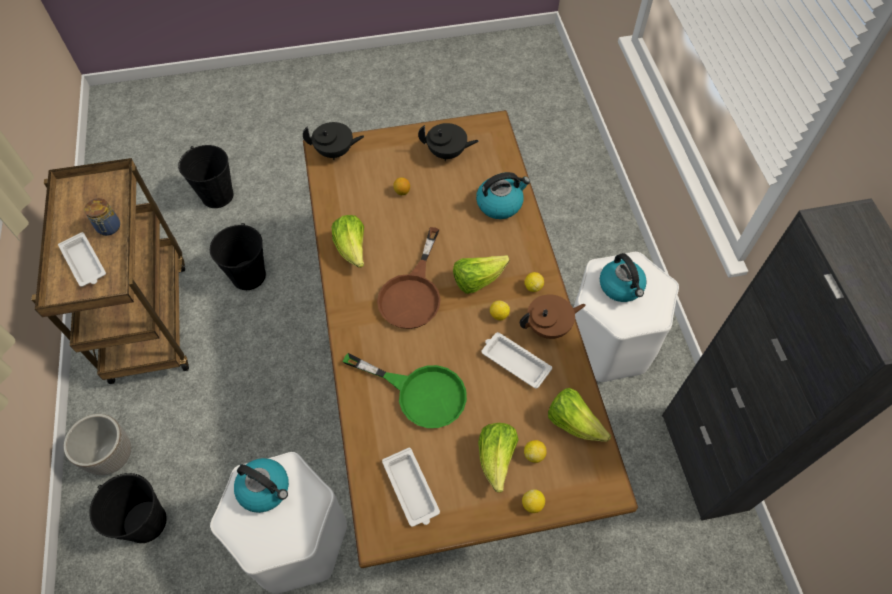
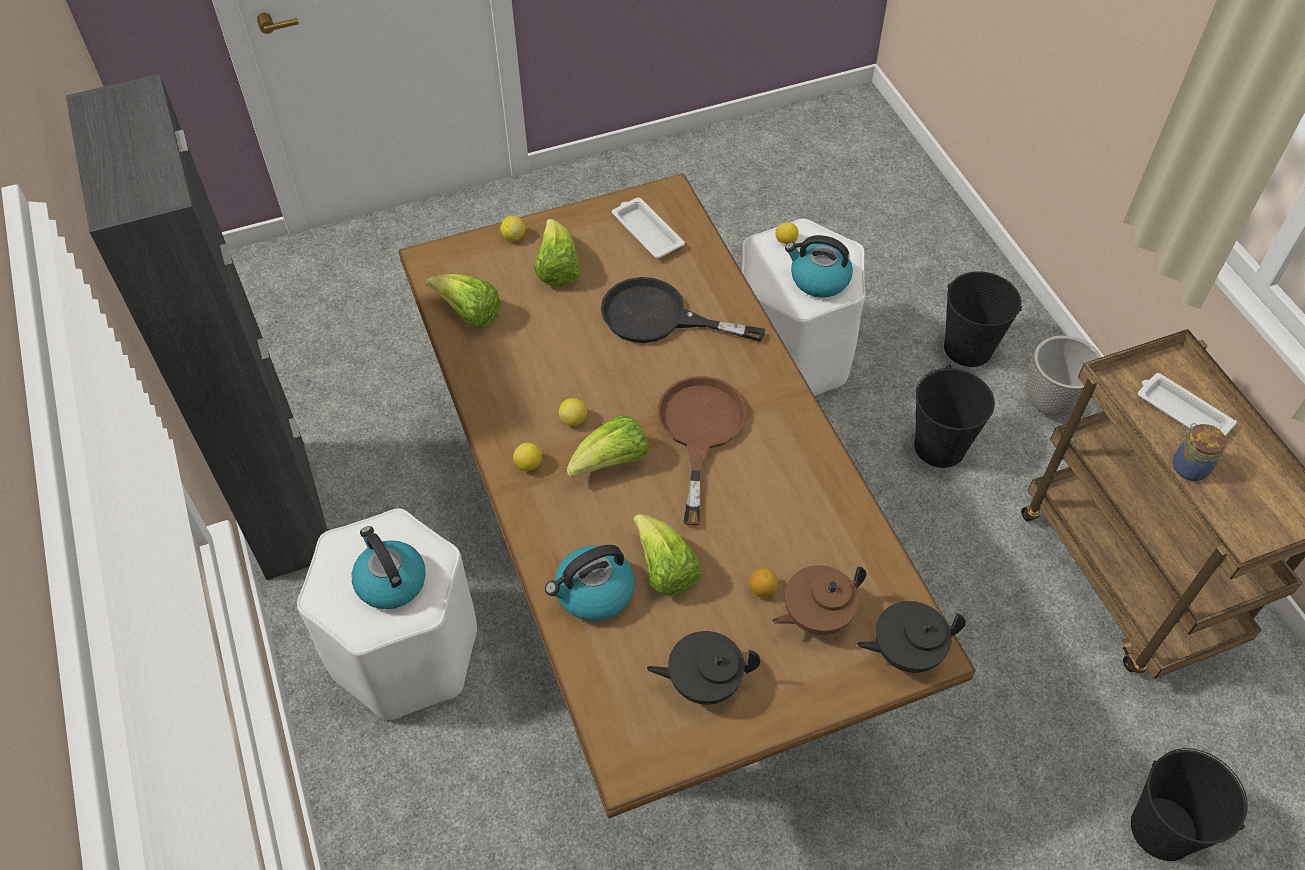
camera: 170 degrees right, 5 degrees down
black bucket [210,223,266,290] -> black bucket moved to [914,365,995,468]
lettuce [331,215,364,268] -> lettuce moved to [633,514,701,596]
green frying pan [343,353,467,428] -> black frying pan [601,277,765,343]
white tray [482,332,552,389] -> none
brown teapot [520,294,586,339] -> brown teapot moved to [772,565,867,635]
lemon [524,440,547,463] -> lemon moved to [775,222,799,244]

